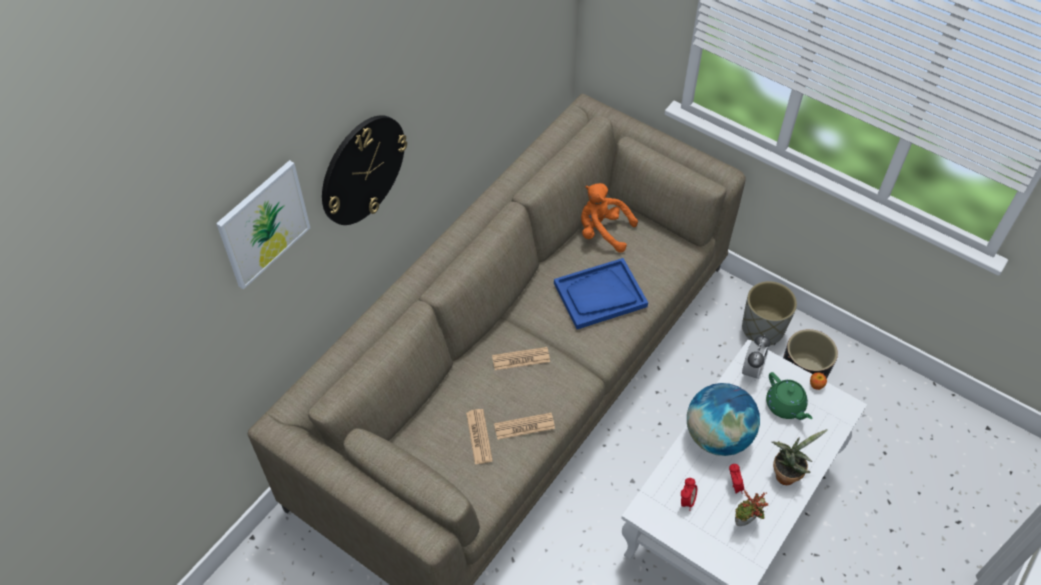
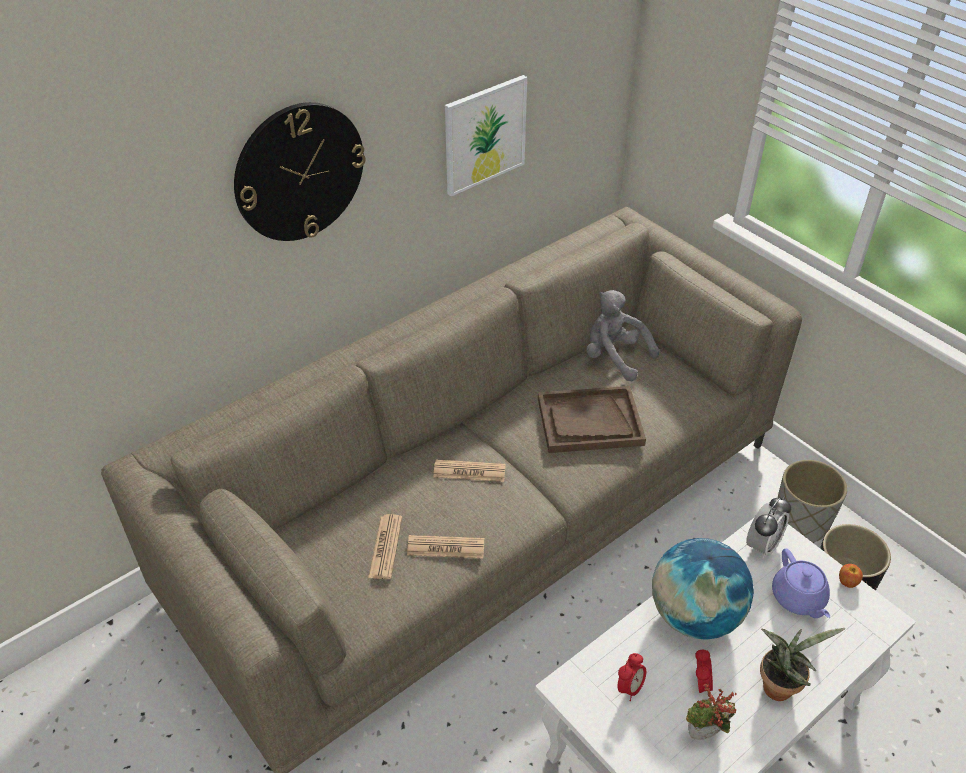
camera: 15 degrees right, 10 degrees down
picture [216,160,310,290] -> picture moved to [445,75,527,196]
blue tray [554,258,648,329] -> brown tray [538,386,646,453]
orange plush toy [581,183,638,253] -> grey plush toy [586,290,659,381]
green teapot [766,372,813,420] -> purple teapot [772,549,830,618]

